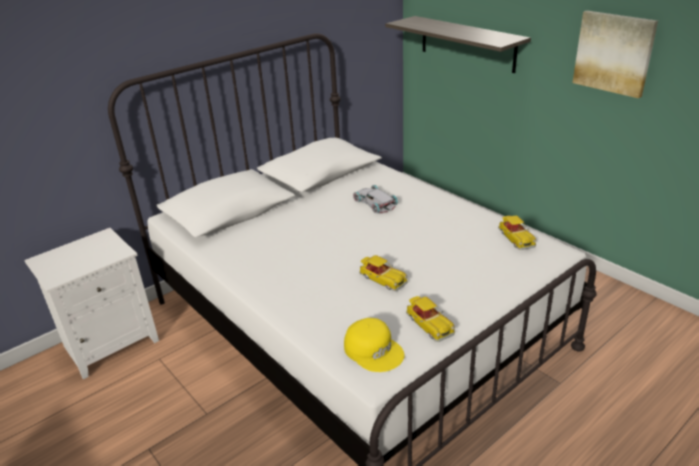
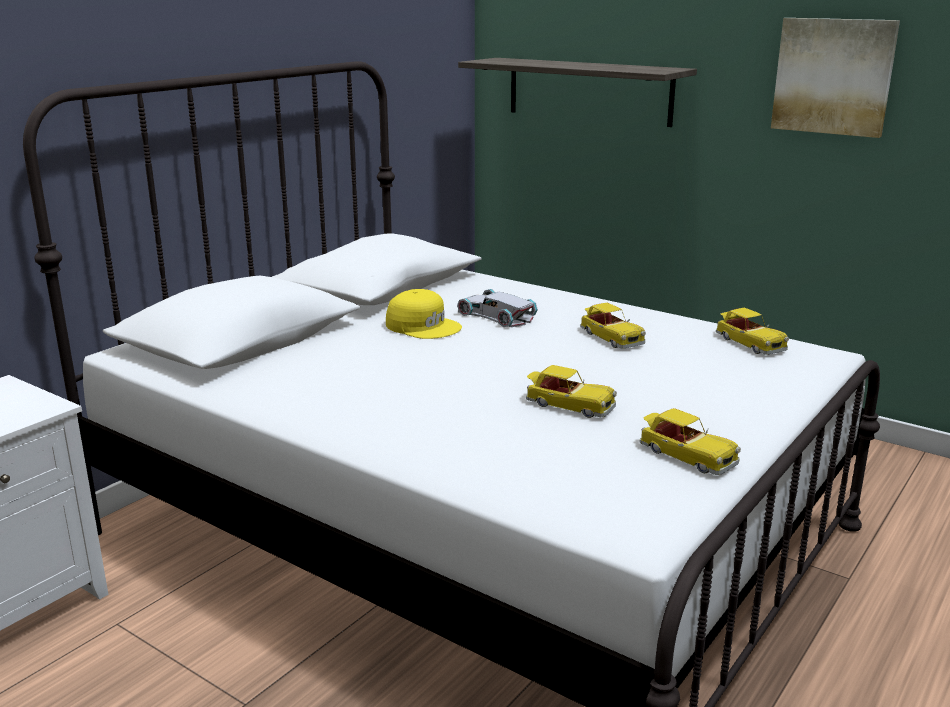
camera: 15 degrees left, 10 degrees down
yellow cap [344,318,404,372] -> yellow cap moved to [386,289,462,339]
none -> toy car [580,303,646,348]

